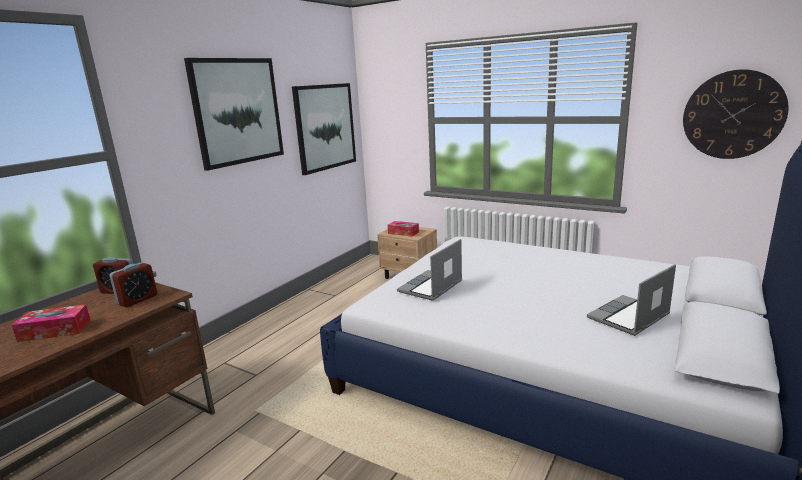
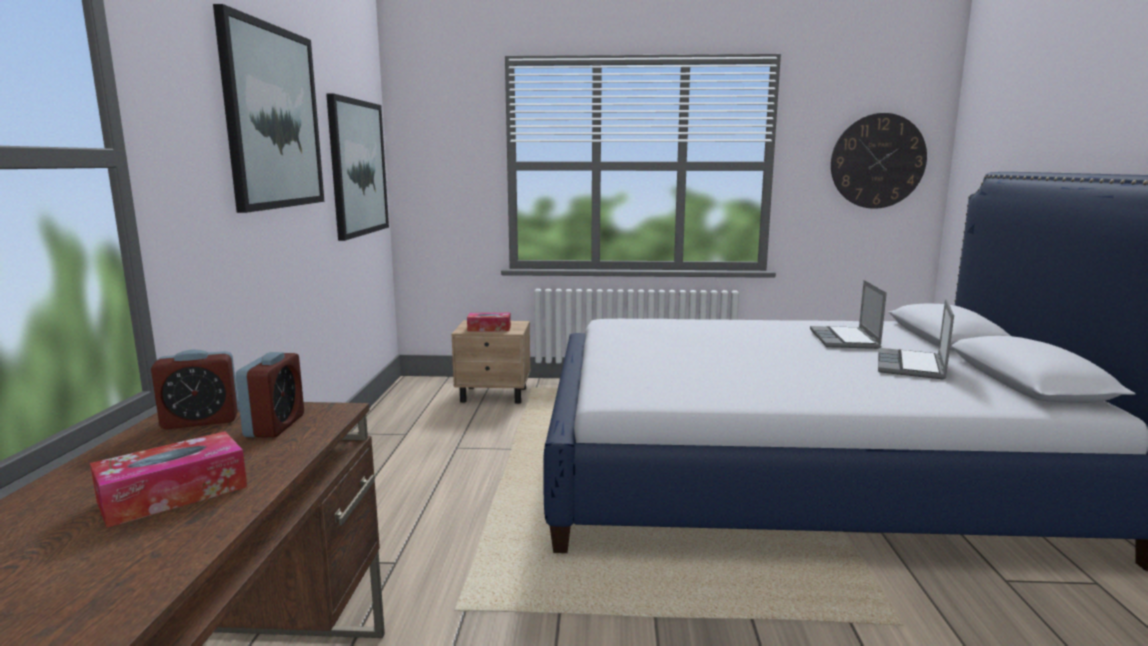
camera: 30 degrees left, 5 degrees down
laptop [397,239,462,301] -> laptop moved to [810,280,887,349]

